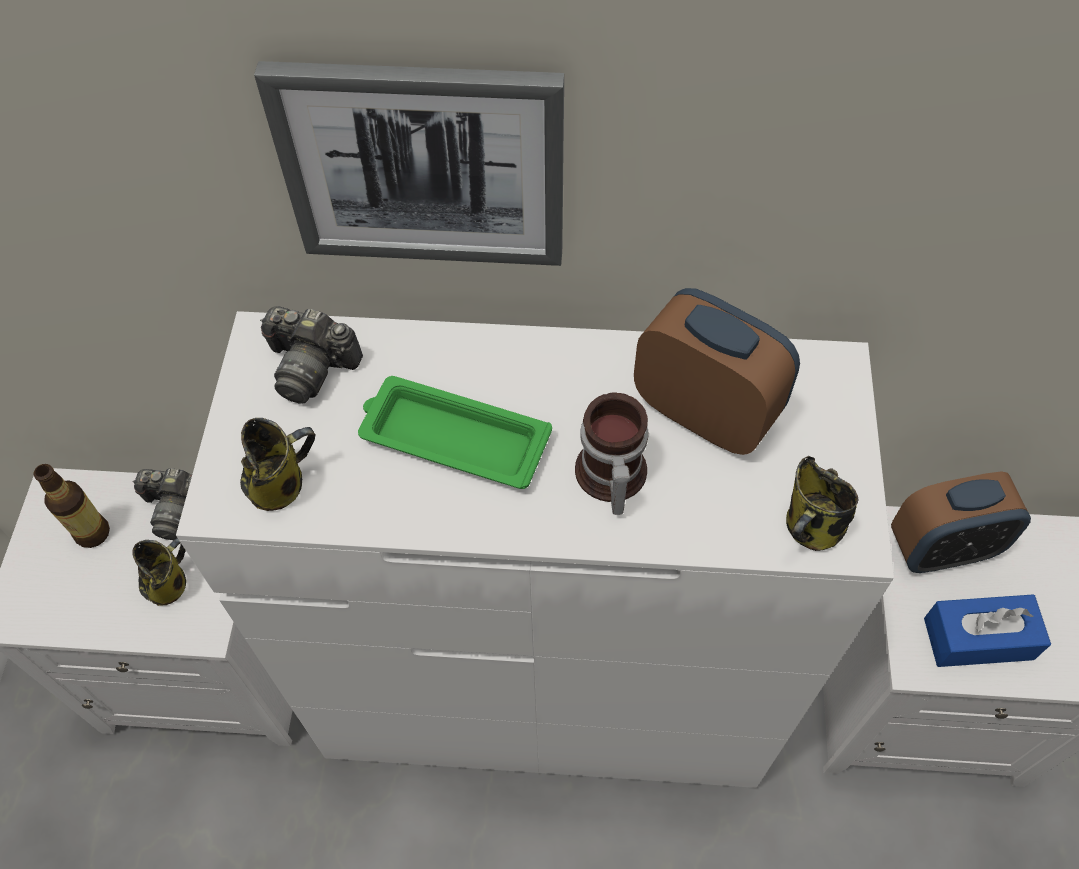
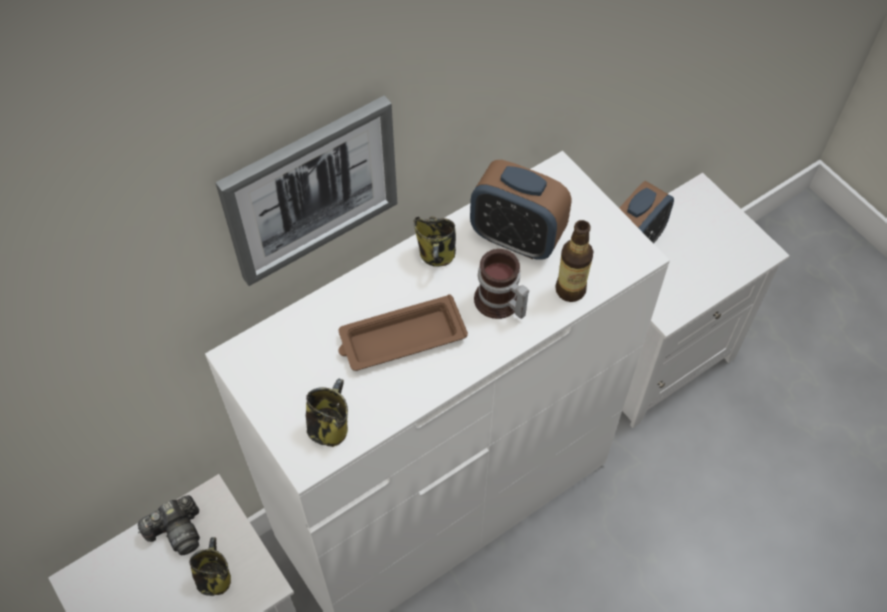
camera: 40 degrees left, 0 degrees up
bottle [34,464,110,548] -> bottle moved to [555,220,593,302]
camera [260,306,363,404] -> none
green tray [358,376,552,489] -> brown tray [338,294,468,371]
alarm clock [634,288,800,455] -> alarm clock turned 150 degrees counterclockwise [470,160,571,260]
mug [786,456,858,551] -> mug moved to [414,217,456,267]
blue tissue box [924,594,1051,667] -> none

